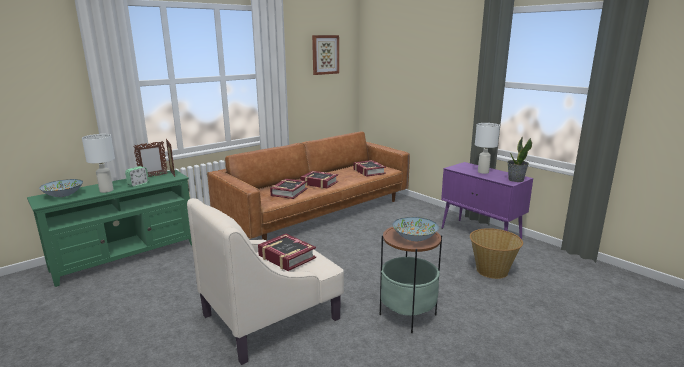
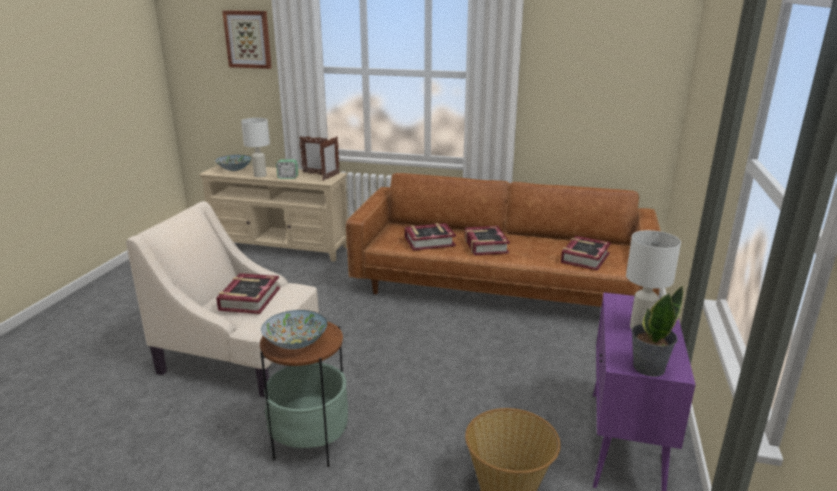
camera: 55 degrees right, 5 degrees up
green tv stand [27,170,192,287] -> beige tv stand [199,165,348,262]
picture [312,35,339,75] -> picture moved to [222,10,272,69]

